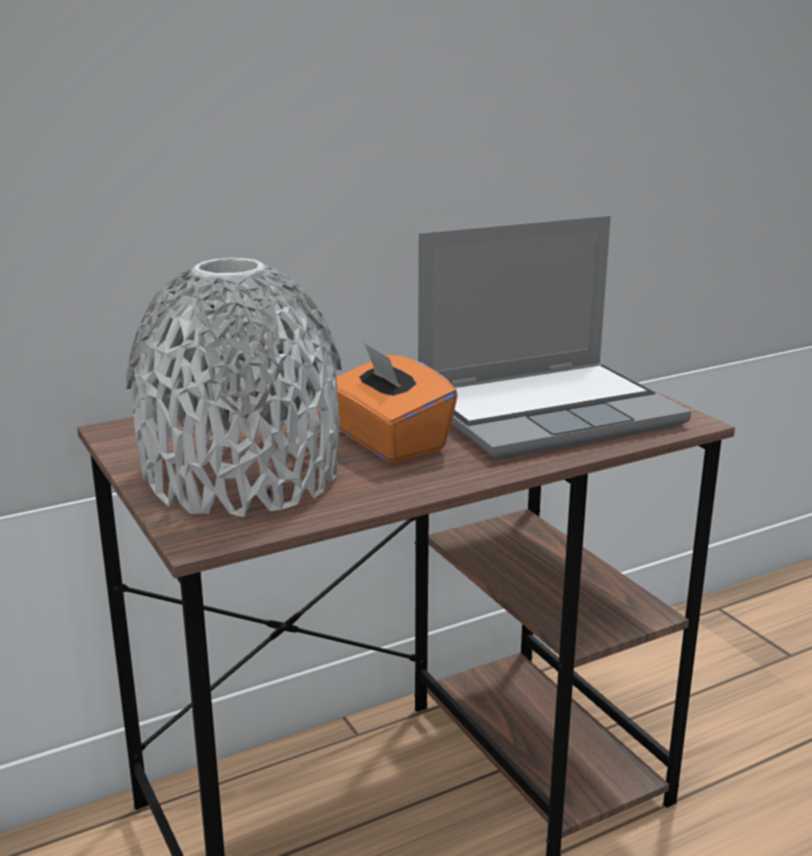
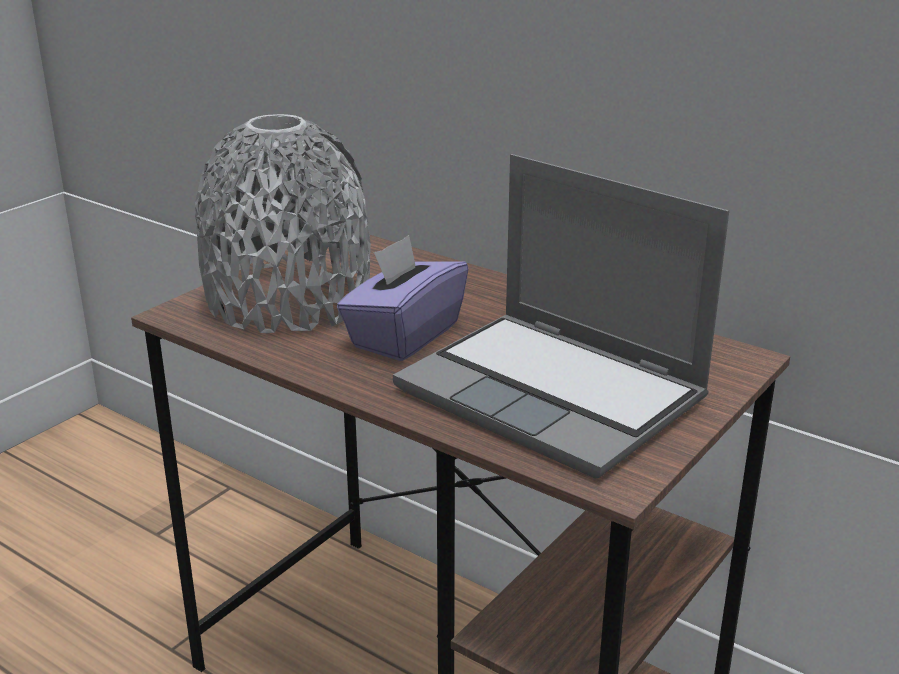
camera: 65 degrees right, 5 degrees up
orange tissue box [336,342,458,463] -> purple tissue box [337,235,468,361]

